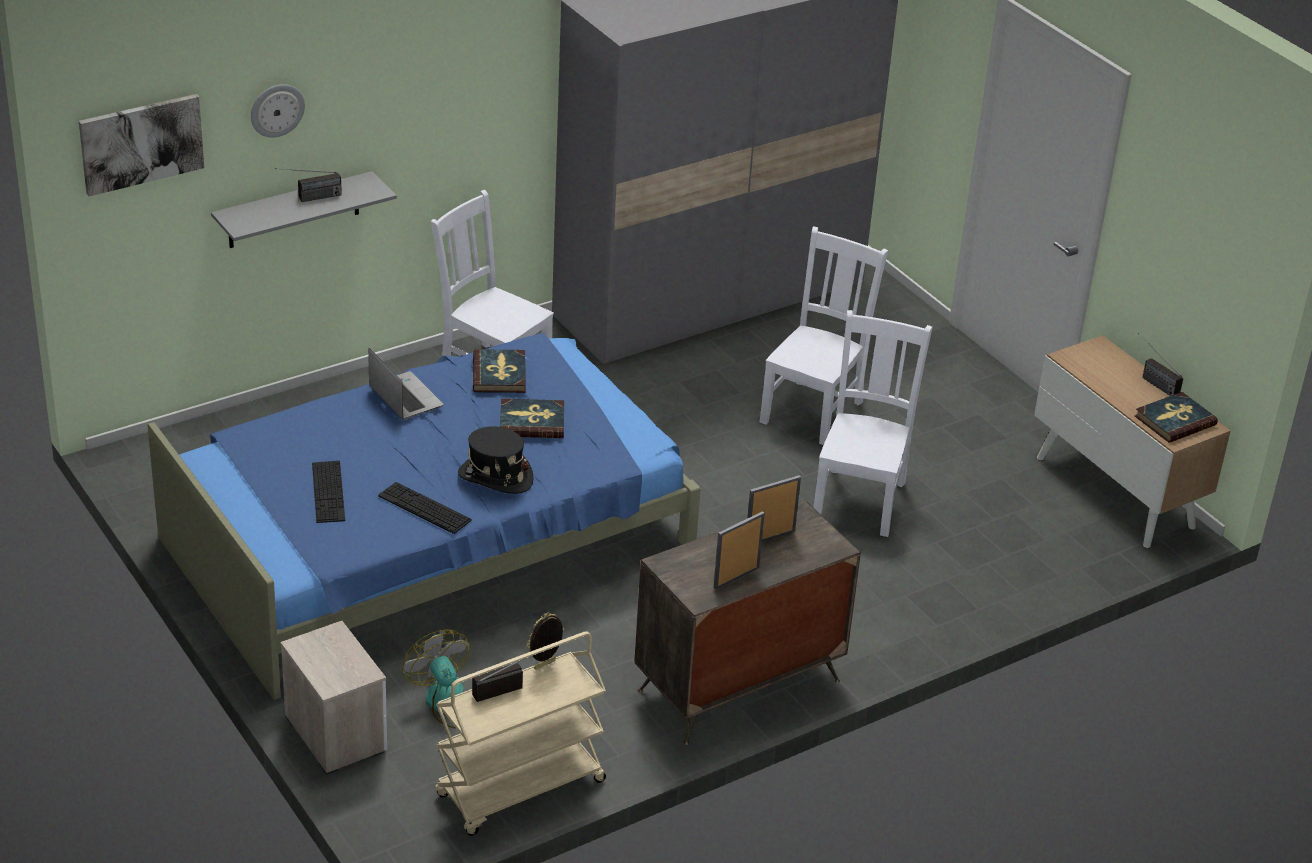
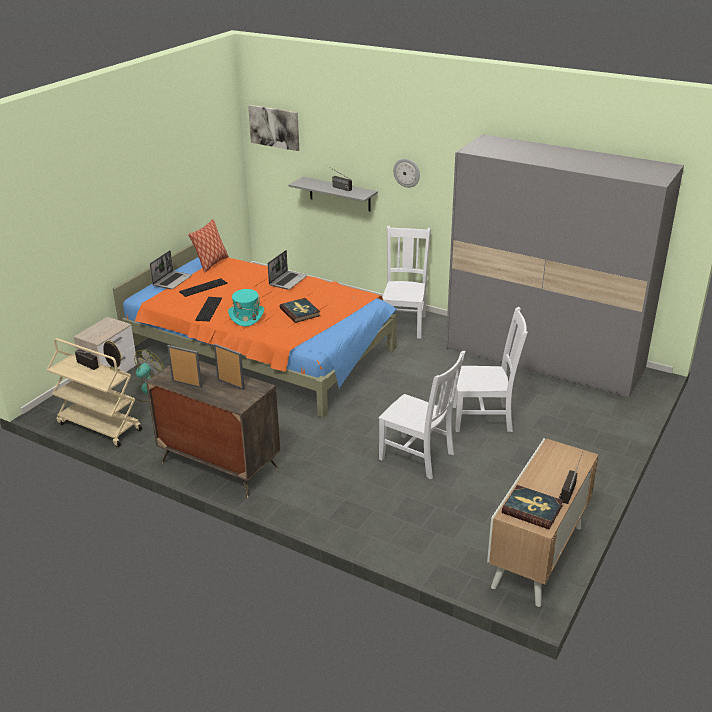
camera: 65 degrees right, 5 degrees down
blue bed [147,333,701,700] -> orange bed [112,243,397,418]
wall clock [251,84,305,138] -> wall clock moved to [393,159,420,188]
black hat [458,426,534,494] -> turquoise hat [228,289,264,327]
book [473,349,526,393] -> none
white chair [813,310,933,537] -> white chair turned 45 degrees clockwise [379,351,465,479]
none -> laptop [150,251,192,289]
none -> pillow [188,219,229,272]

